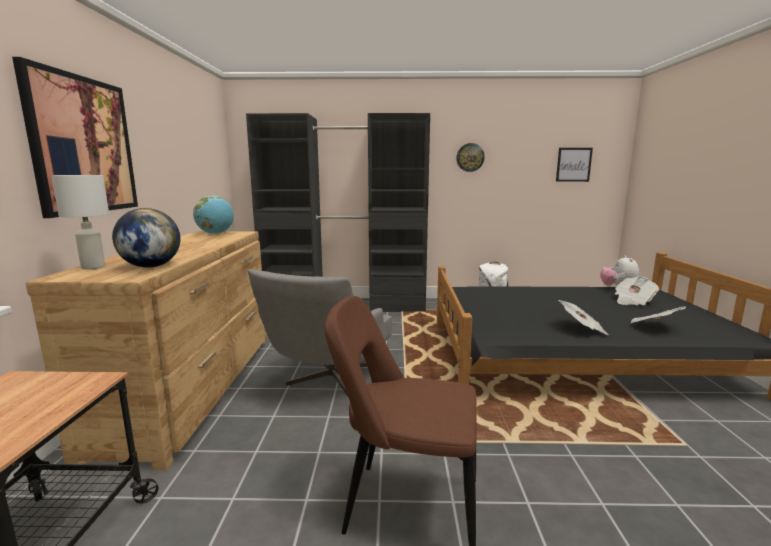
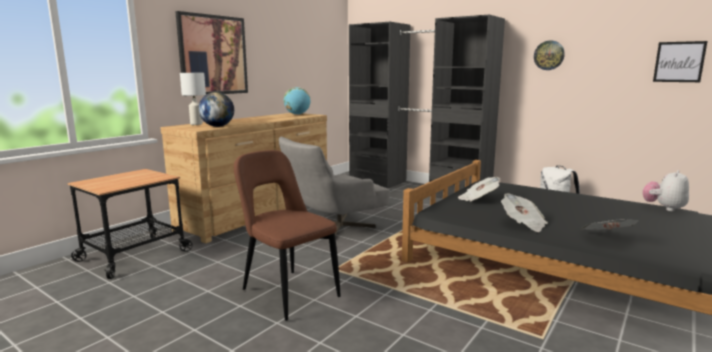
camera: 35 degrees right, 0 degrees up
newspaper [615,276,659,305] -> newspaper moved to [458,177,500,202]

